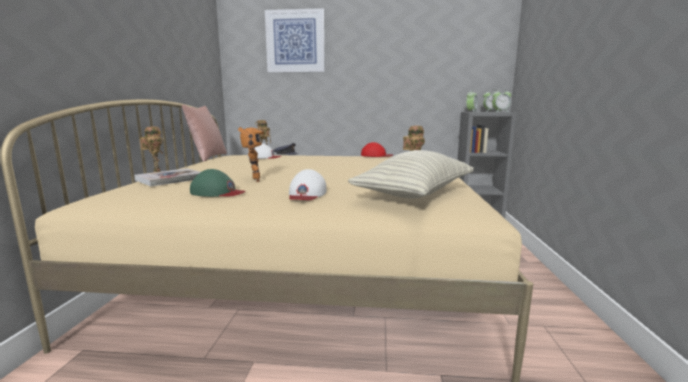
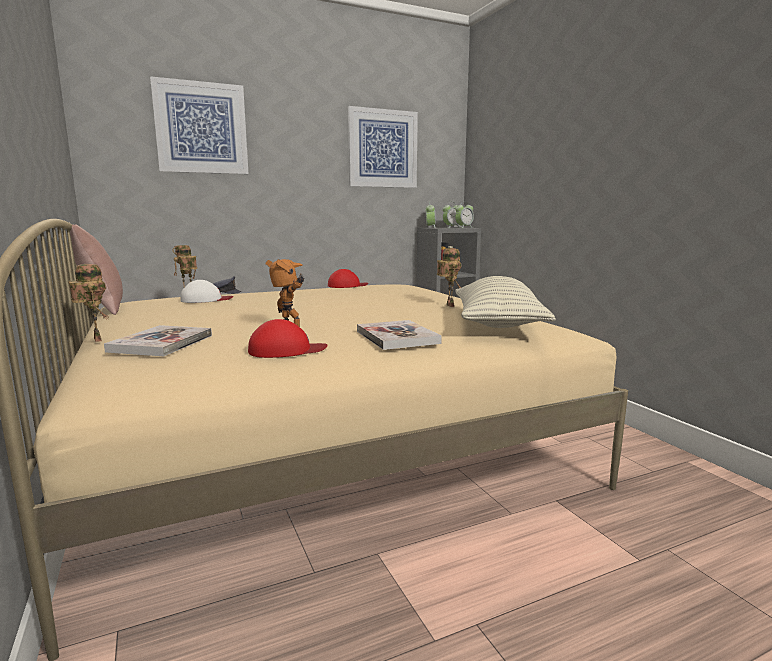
camera: 30 degrees left, 0 degrees up
green cap [190,169,246,197] -> red cap [248,319,328,358]
white cap [289,169,326,200] -> book [357,320,442,350]
none -> picture [348,106,418,188]

